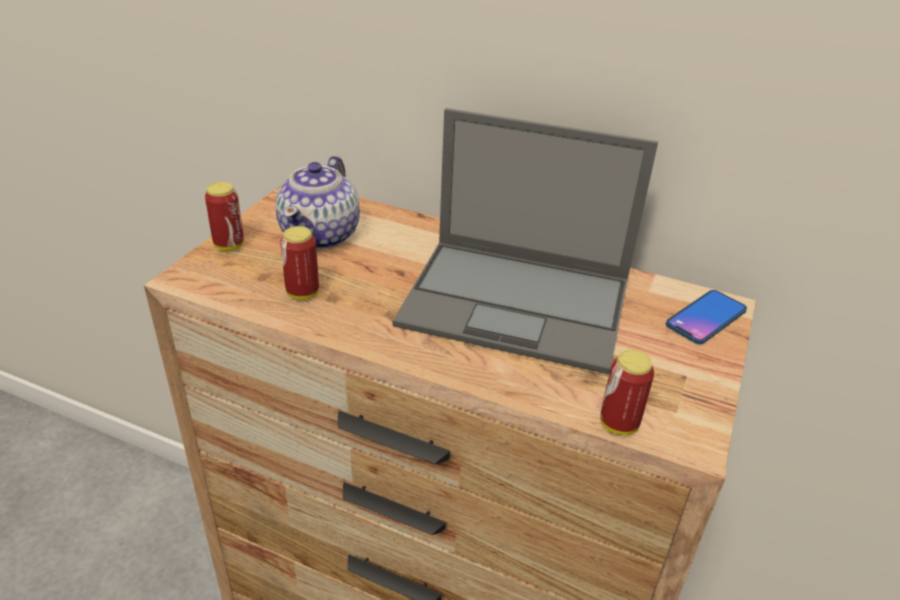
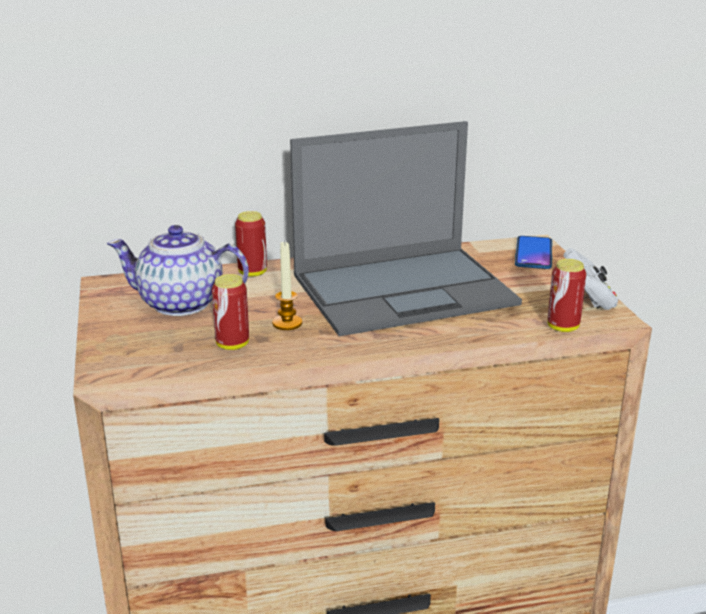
camera: 35 degrees left, 10 degrees down
can [205,182,244,251] -> can moved to [235,211,267,277]
teapot [276,156,360,250] -> teapot turned 120 degrees clockwise [107,225,249,316]
none -> candle [272,240,302,330]
none -> white game controller [563,248,618,310]

